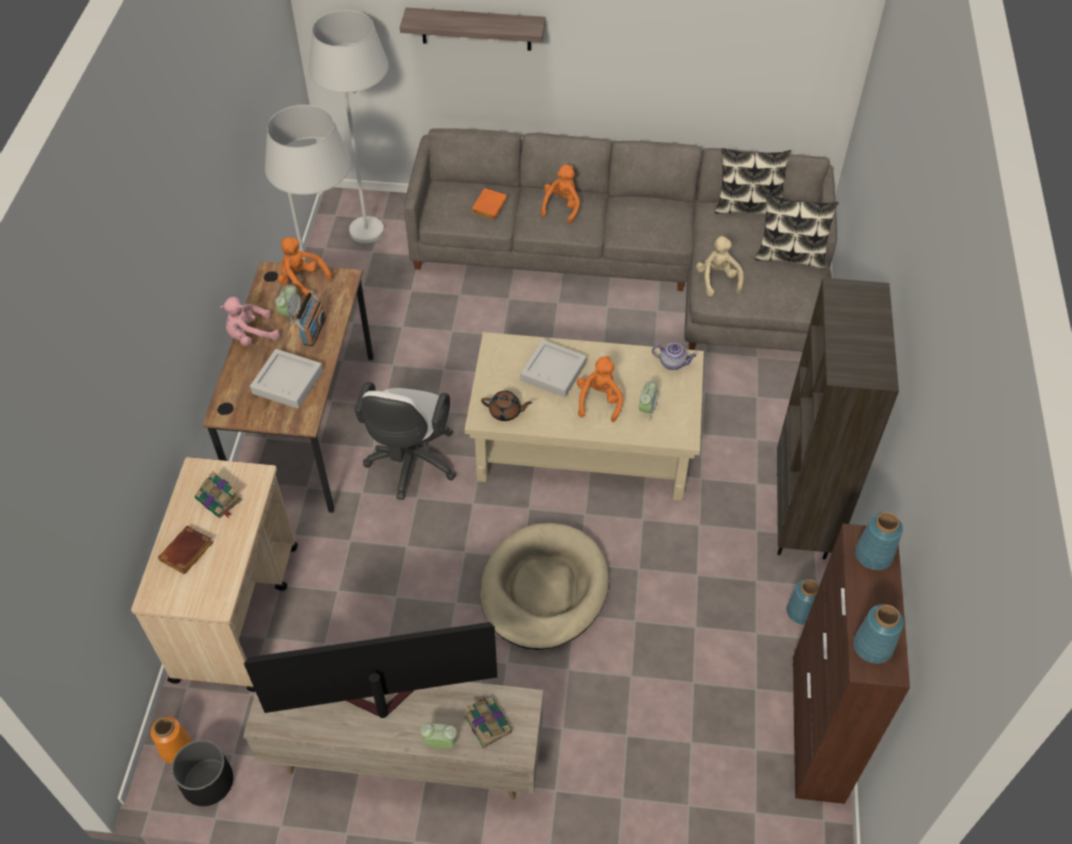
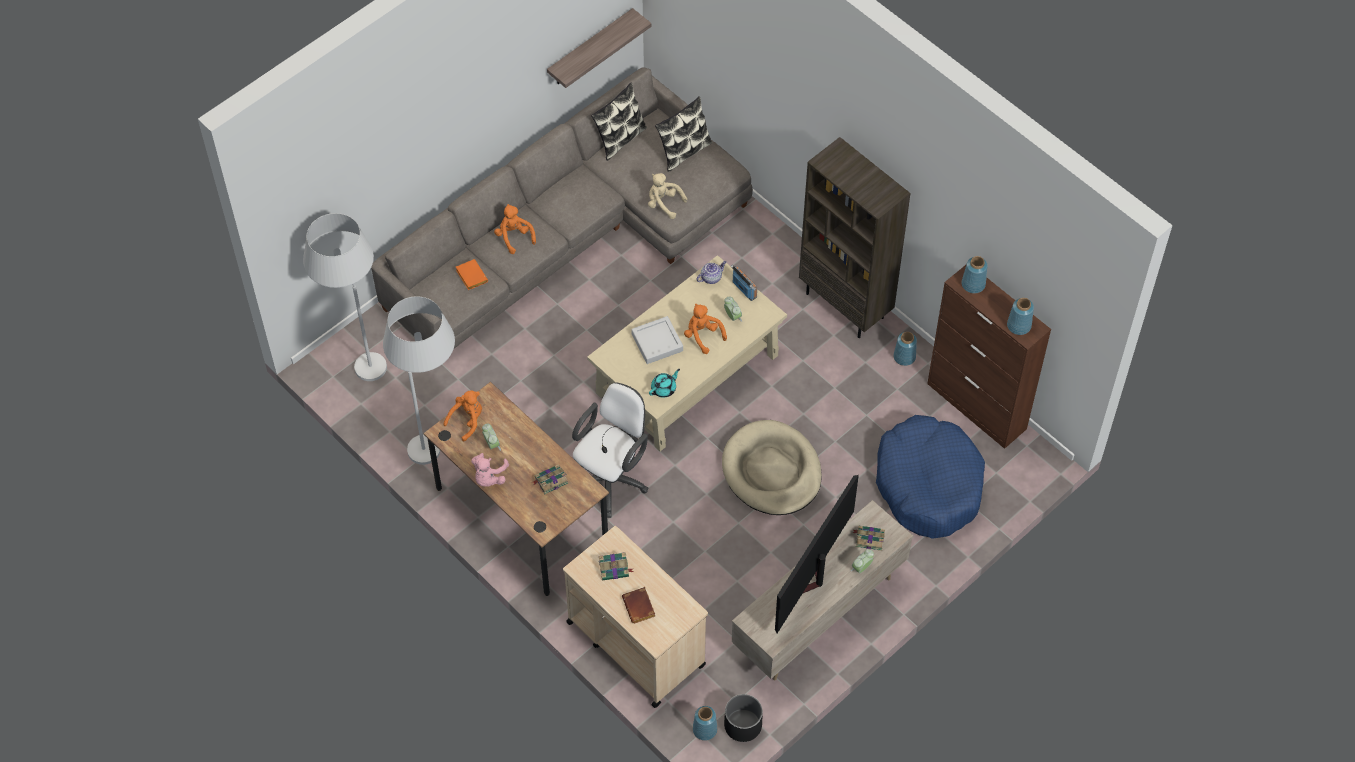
camera: 50 degrees left, 5 degrees up
orange vase [151,716,192,763] -> blue vase [693,706,717,741]
grey tray [250,349,323,409] -> book [532,464,568,494]
orange plush toy [277,237,332,299] -> orange plush toy turned 150 degrees clockwise [444,390,482,441]
radio [295,291,326,347] -> radio moved to [731,265,757,301]
white office chair [355,382,456,500] -> white office chair turned 105 degrees counterclockwise [572,382,648,518]
shelf [400,7,546,51] -> shelf moved to [547,8,651,88]
brown teapot [481,391,532,421] -> turquoise teapot [649,369,680,398]
none -> blue dog bed [876,415,985,539]

